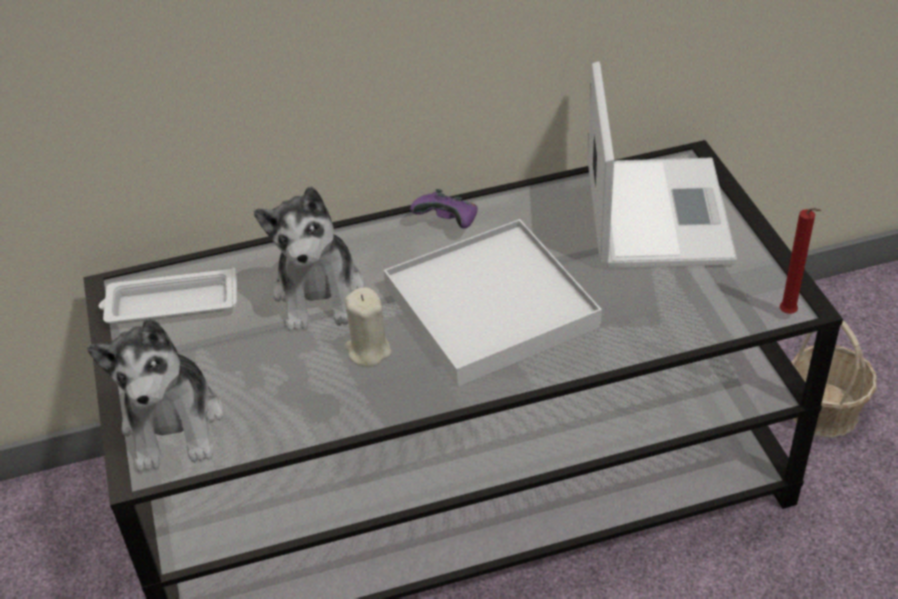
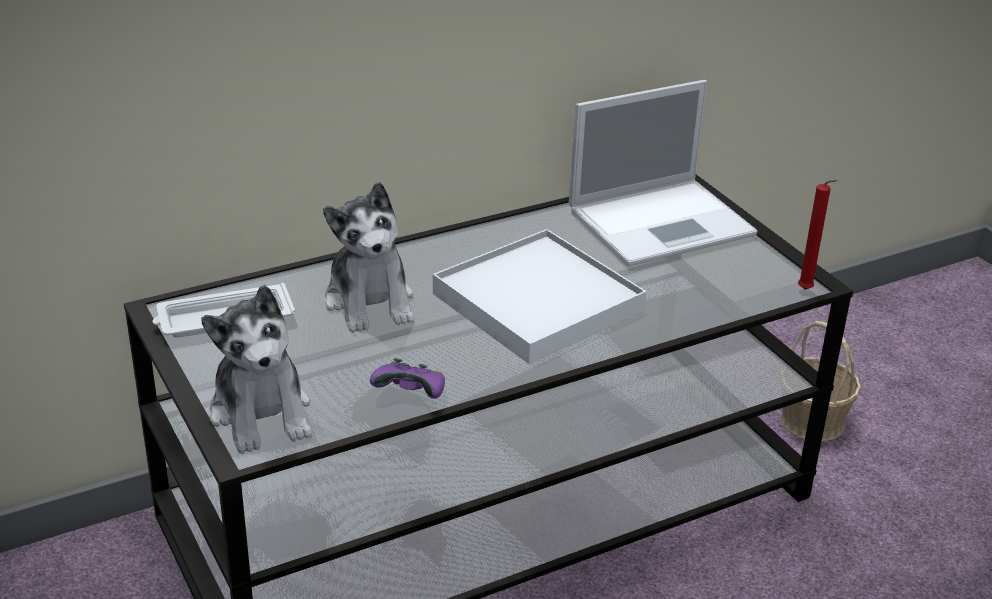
camera: 15 degrees left, 10 degrees down
beige candle [344,287,391,366] -> none
purple game controller [410,189,478,229] -> purple game controller moved to [370,358,445,399]
laptop [588,61,737,268] -> laptop turned 75 degrees clockwise [569,80,757,267]

